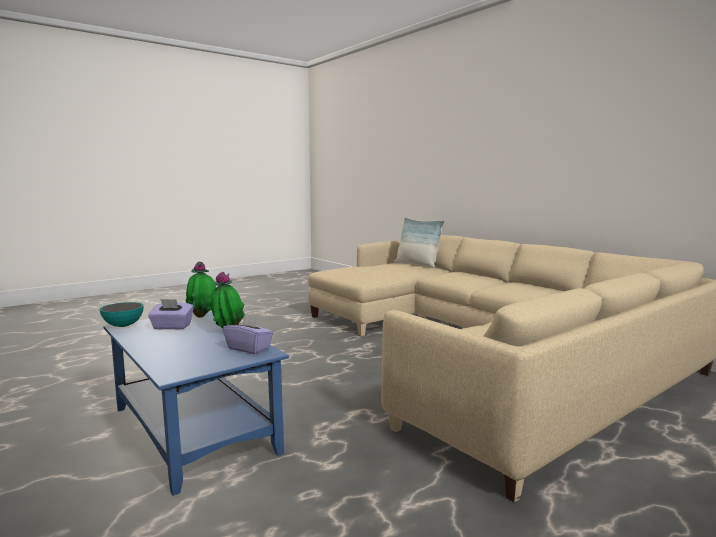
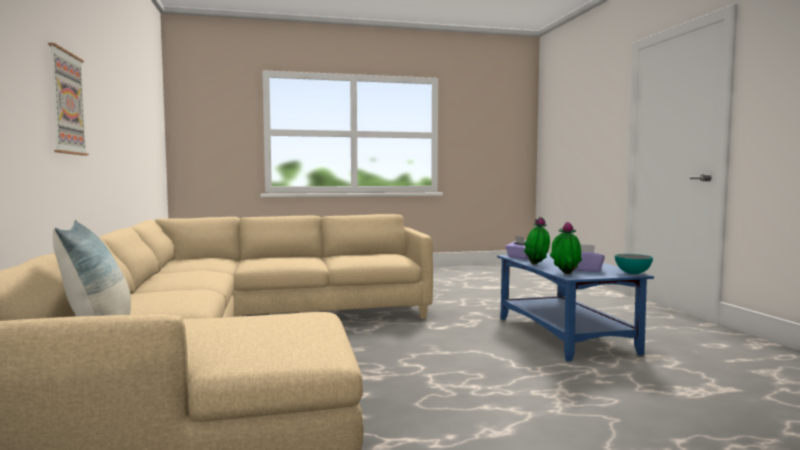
camera: 155 degrees left, 5 degrees down
none -> picture [48,43,89,156]

